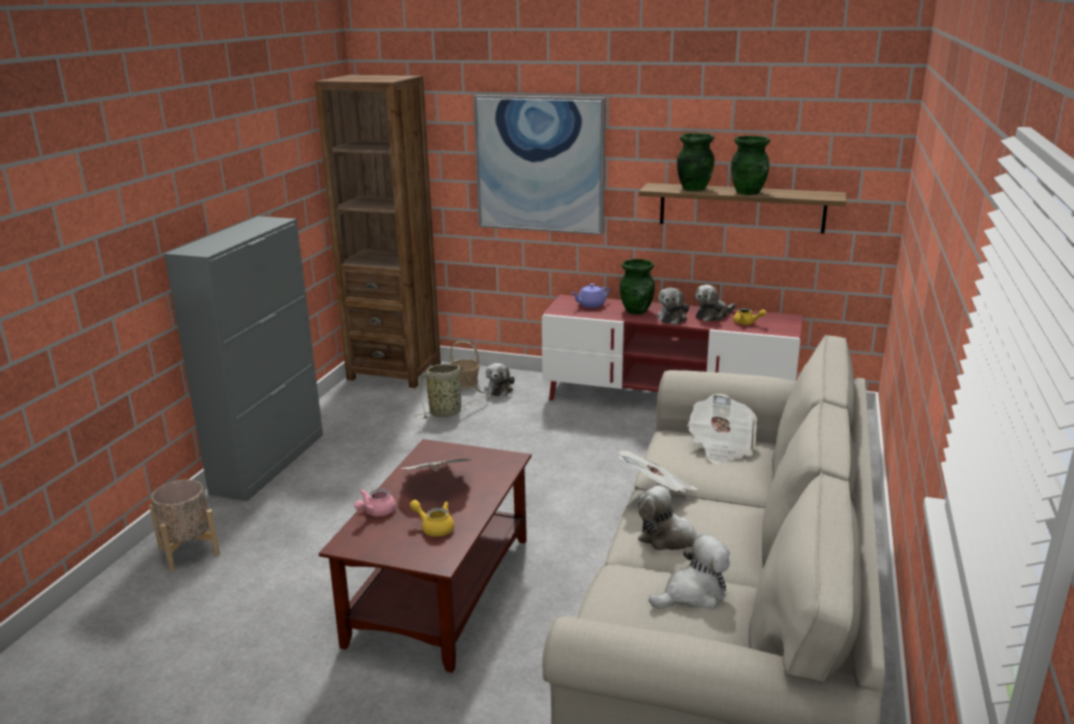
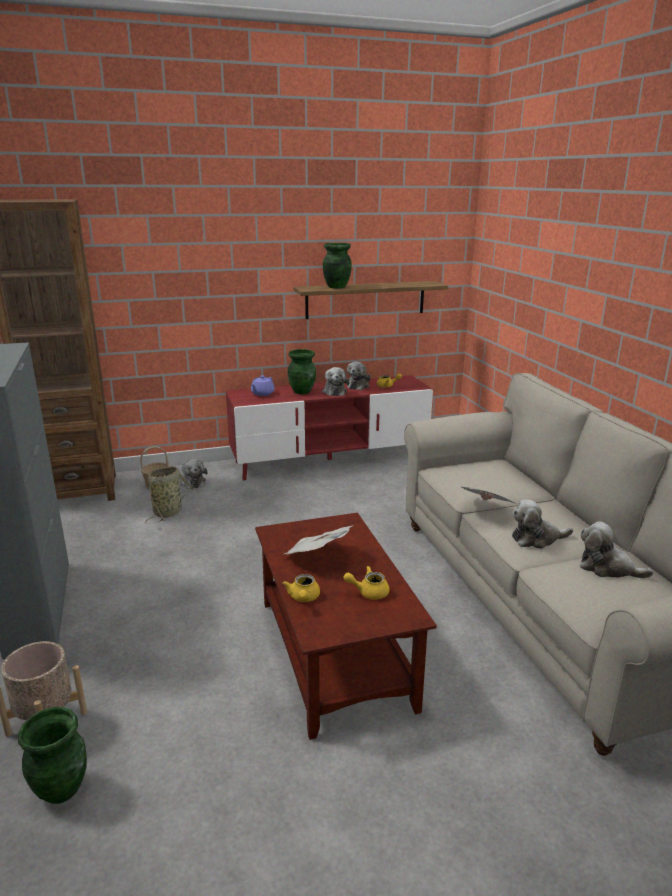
camera: 35 degrees left, 0 degrees up
pink teapot [354,489,396,516] -> yellow teapot [282,574,320,602]
picture [473,95,606,235] -> none
plush toy [649,534,730,609] -> plush toy turned 90 degrees counterclockwise [580,521,654,578]
newspaper [687,394,757,464] -> none
green vase [731,136,770,195] -> green vase moved to [18,707,87,804]

